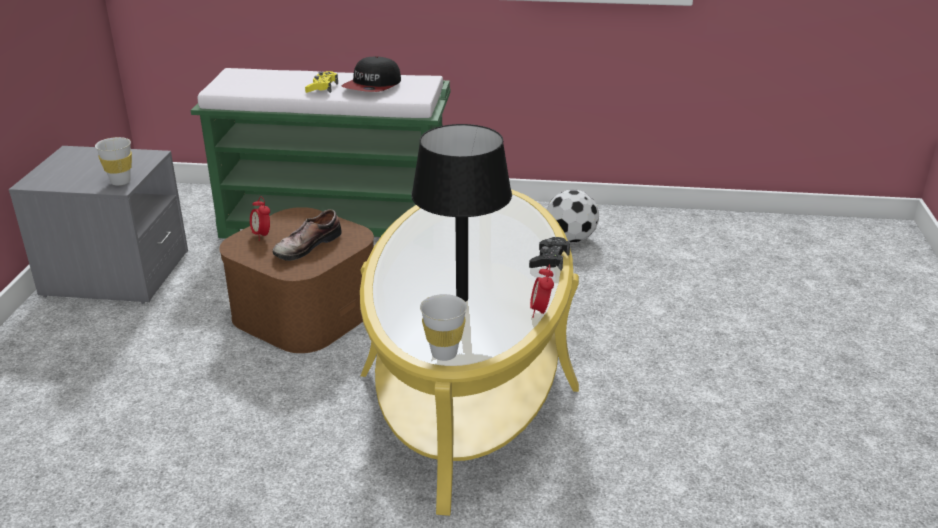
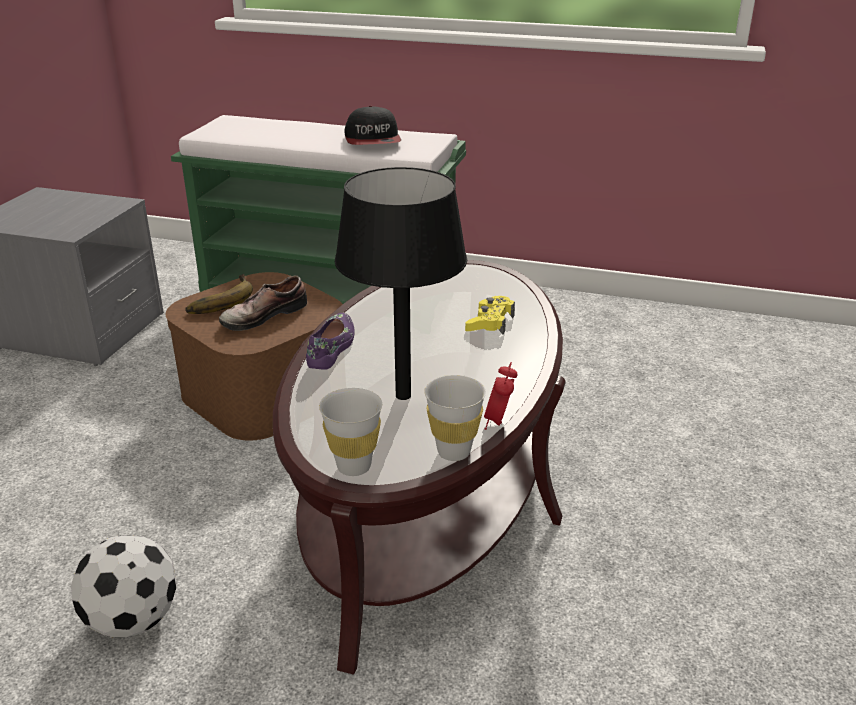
camera: 10 degrees right, 0 degrees up
white cup [95,137,132,186] -> white cup moved to [424,375,486,461]
alarm clock [250,196,270,241] -> banana [185,274,253,314]
yellow game controller [305,71,338,93] -> yellow game controller moved to [465,296,515,335]
cap [341,56,401,92] -> cap turned 45 degrees counterclockwise [344,106,401,145]
yellow coffee table [360,190,579,516] -> brown coffee table [273,260,566,675]
black game controller [529,237,570,270] -> none
football [547,189,599,243] -> football moved to [71,535,177,638]
none -> purple shoe [306,313,355,370]

